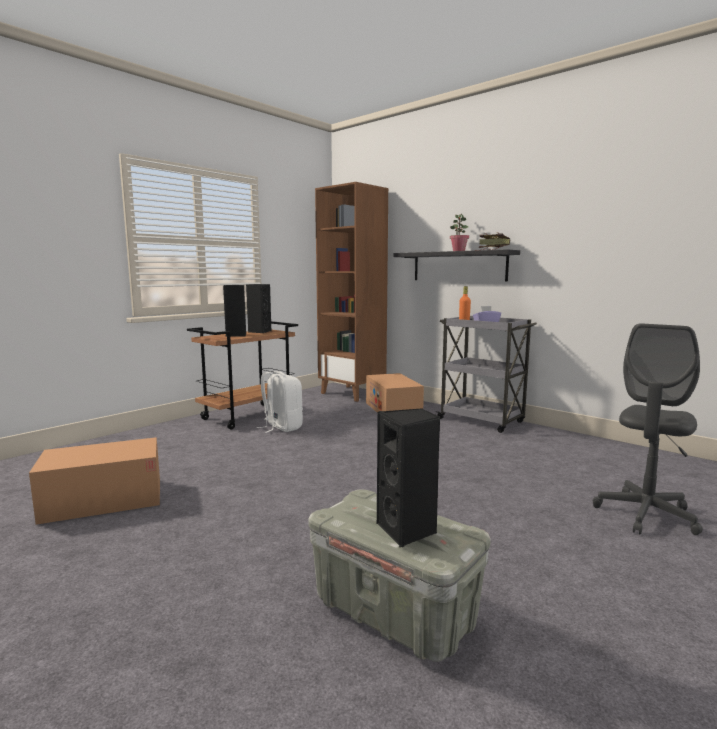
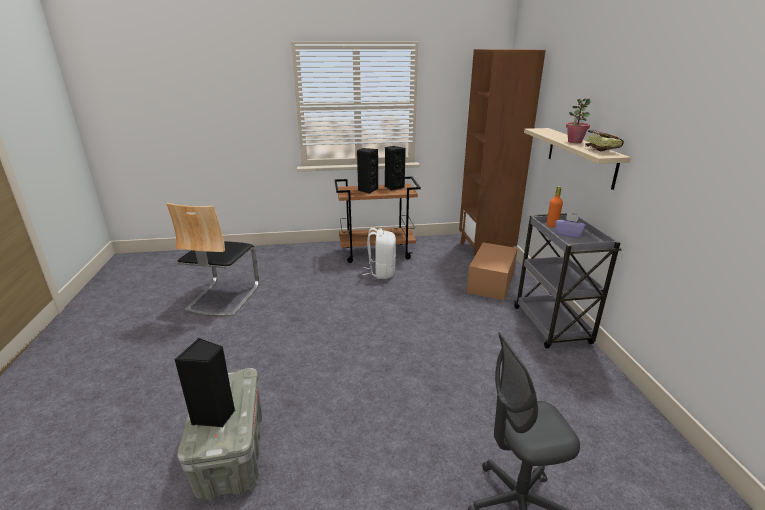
camera: 40 degrees right, 15 degrees up
cardboard box [29,437,160,525] -> chair [166,203,259,316]
black shelf [393,249,520,282] -> beige shelf [524,128,631,190]

